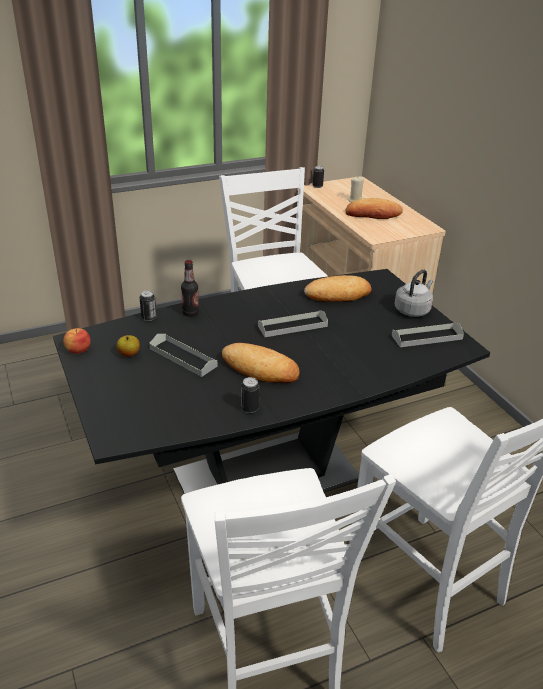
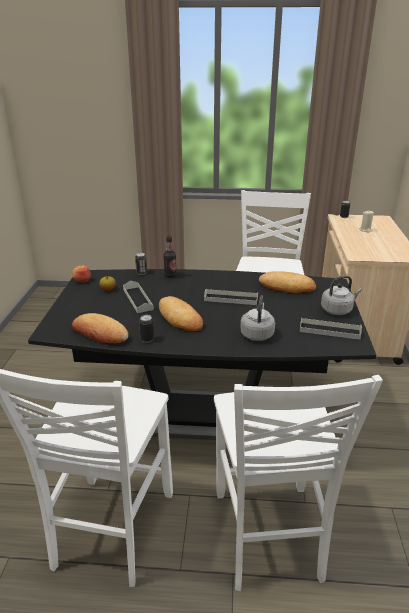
camera: 30 degrees right, 5 degrees down
bread [346,198,403,219] -> bread moved to [72,313,129,344]
none -> grey kettle [240,295,275,341]

